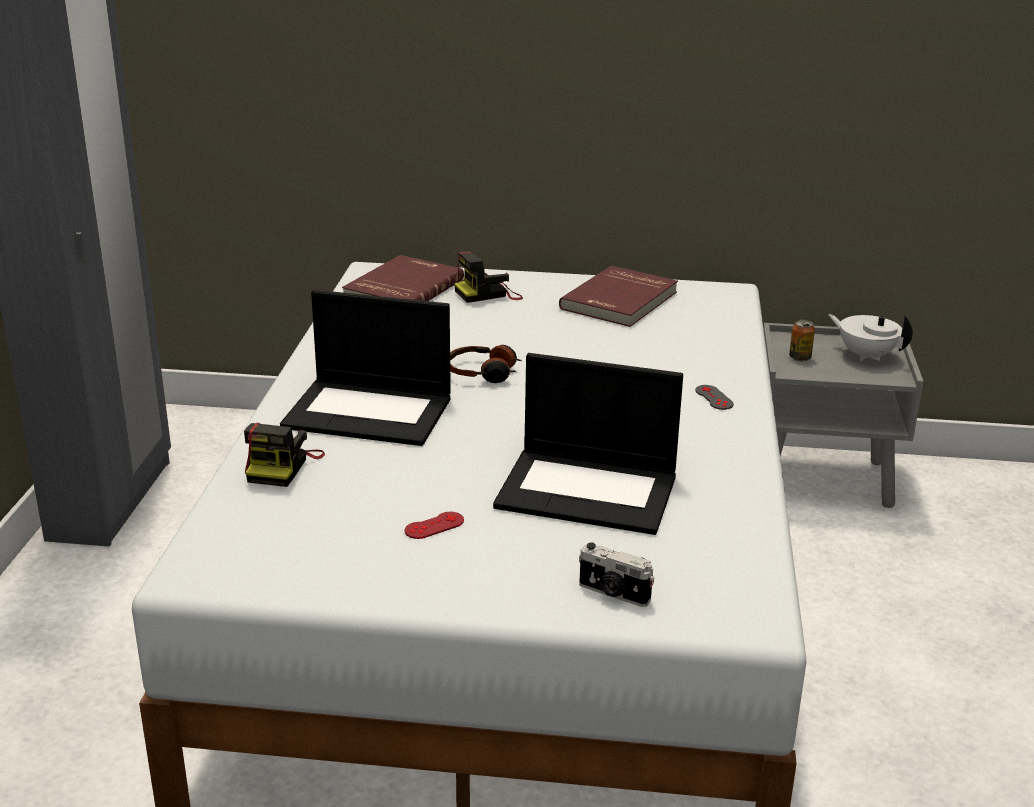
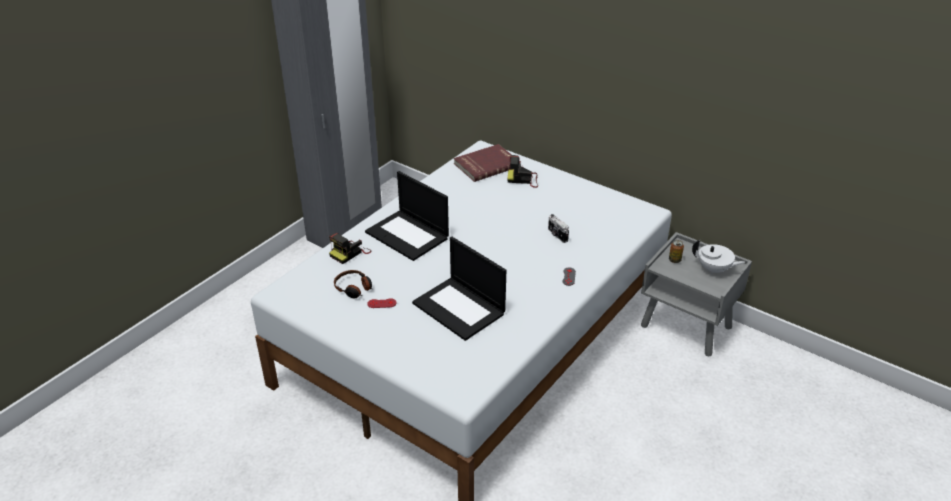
camera: 30 degrees right, 10 degrees up
headphones [450,345,522,383] -> headphones moved to [334,270,372,299]
red book [559,266,678,327] -> none
camera [579,542,654,607] -> camera moved to [548,214,569,243]
white teapot [828,314,913,361] -> white teapot turned 135 degrees clockwise [692,240,745,275]

